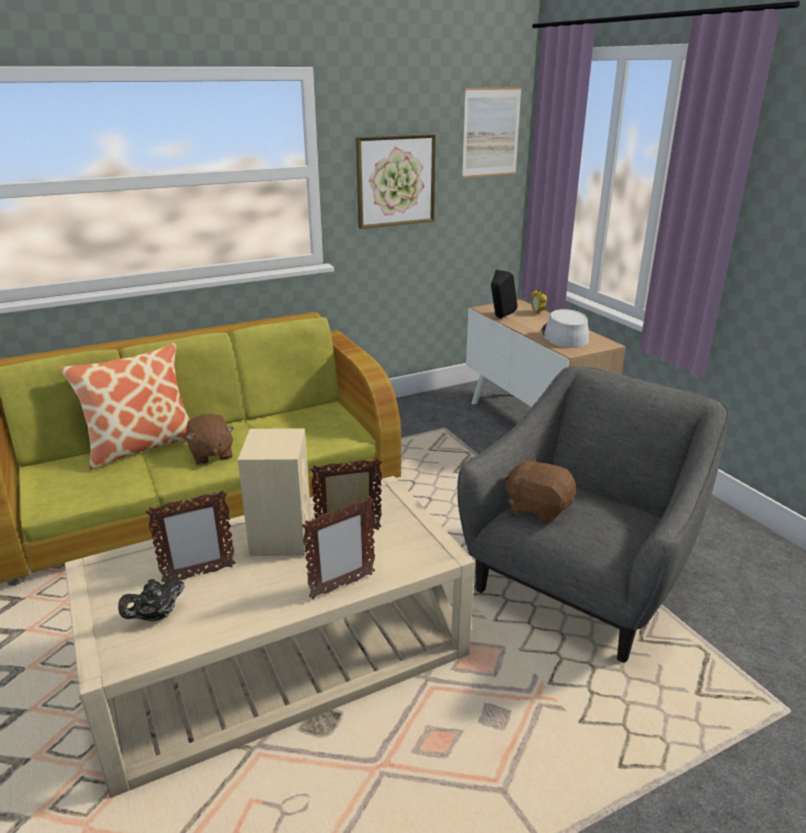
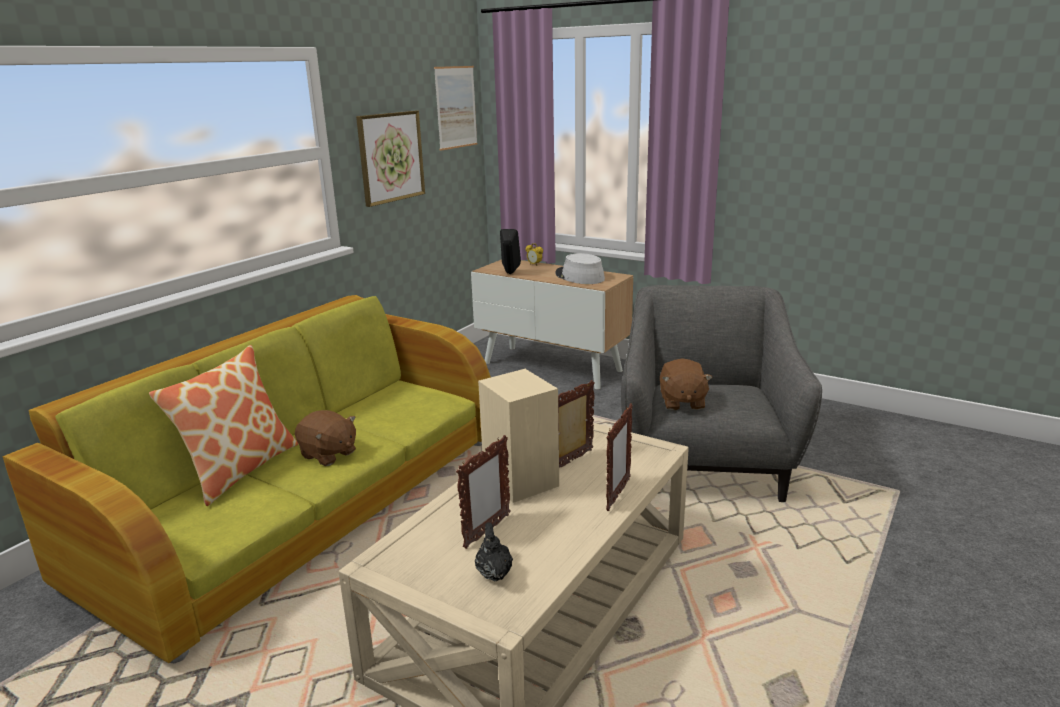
camera: 30 degrees left, 5 degrees down
black teapot [118,579,185,621] -> black teapot turned 150 degrees clockwise [475,523,513,582]
brown plush toy [504,457,576,524] -> brown plush toy turned 90 degrees counterclockwise [660,359,713,410]

